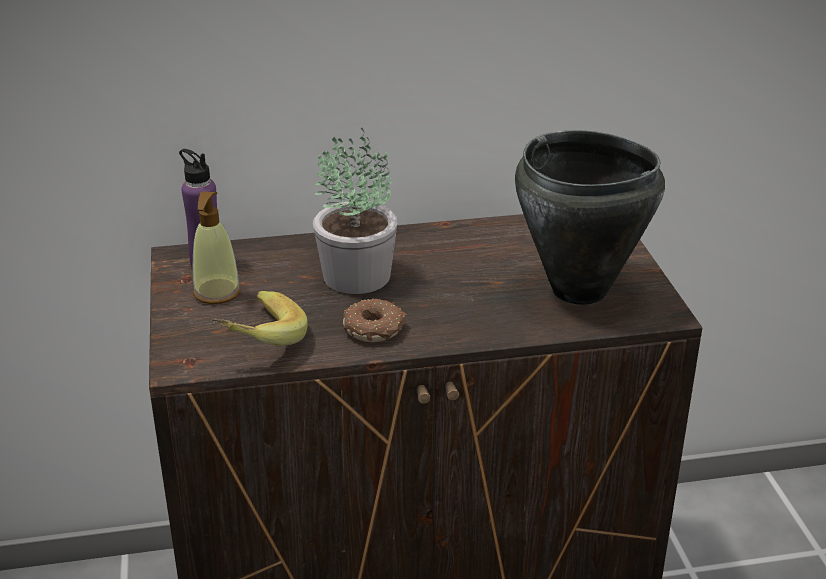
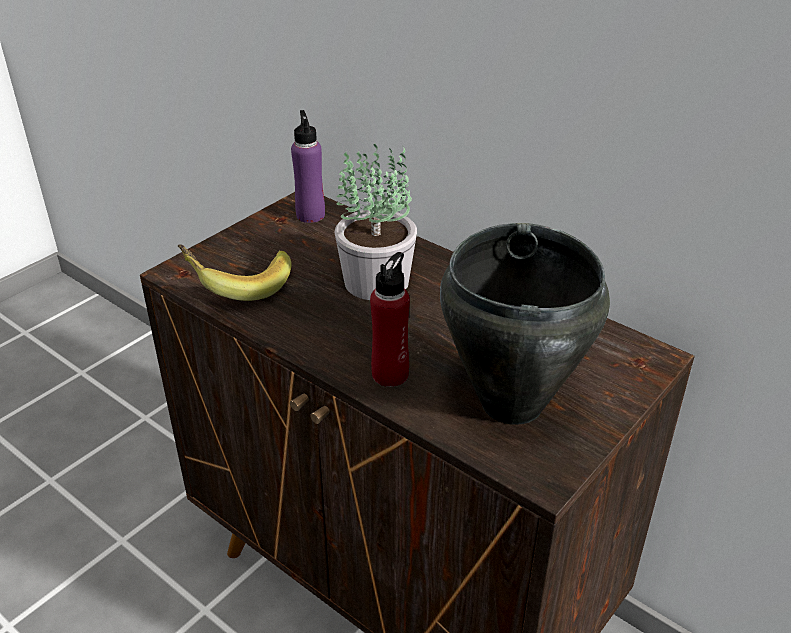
camera: 50 degrees right, 5 degrees up
soap dispenser [193,191,241,304] -> none
donut [343,299,407,342] -> none
none -> red bottle [370,252,410,387]

